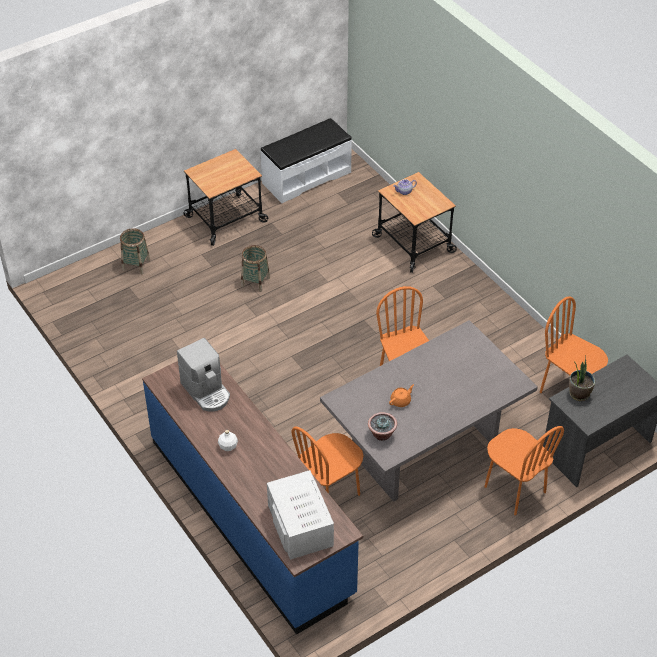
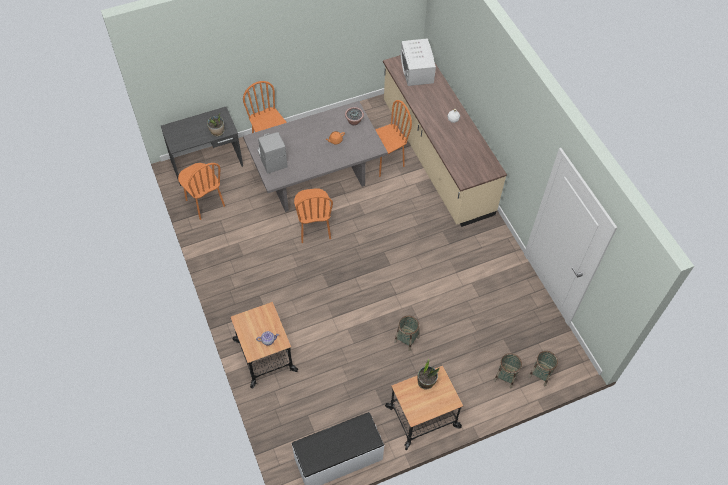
camera: 170 degrees left, 10 degrees up
blue counter [142,361,363,635] -> beige counter [383,55,507,227]
coffee machine [177,338,230,412] -> coffee machine moved to [257,132,288,174]
none -> potted plant [417,359,440,390]
none -> basket [528,351,558,386]

